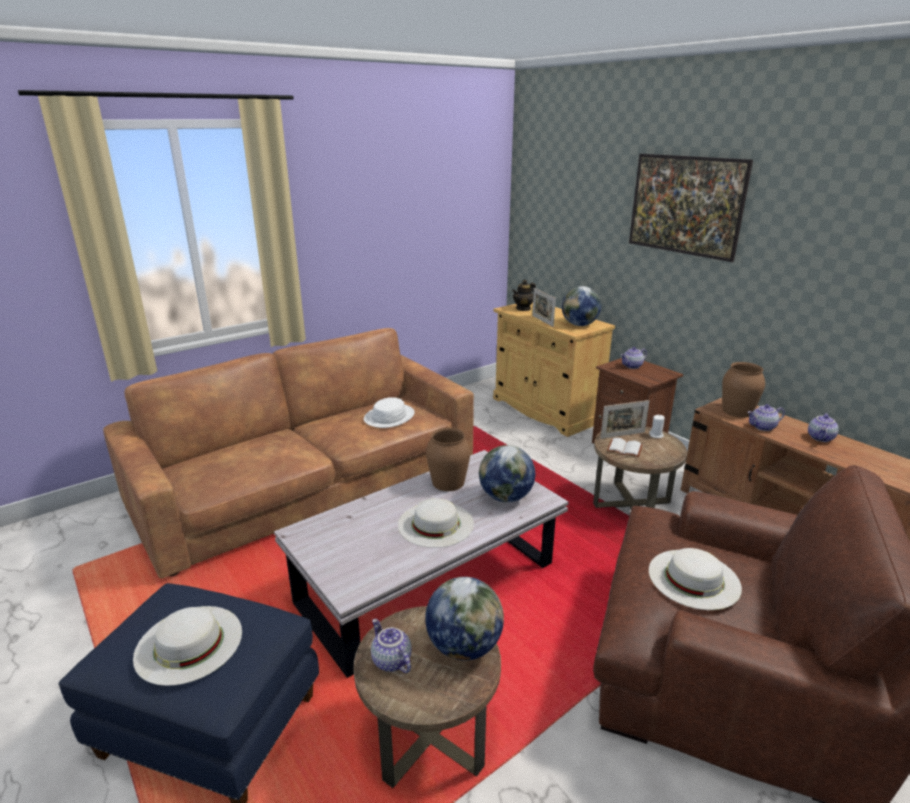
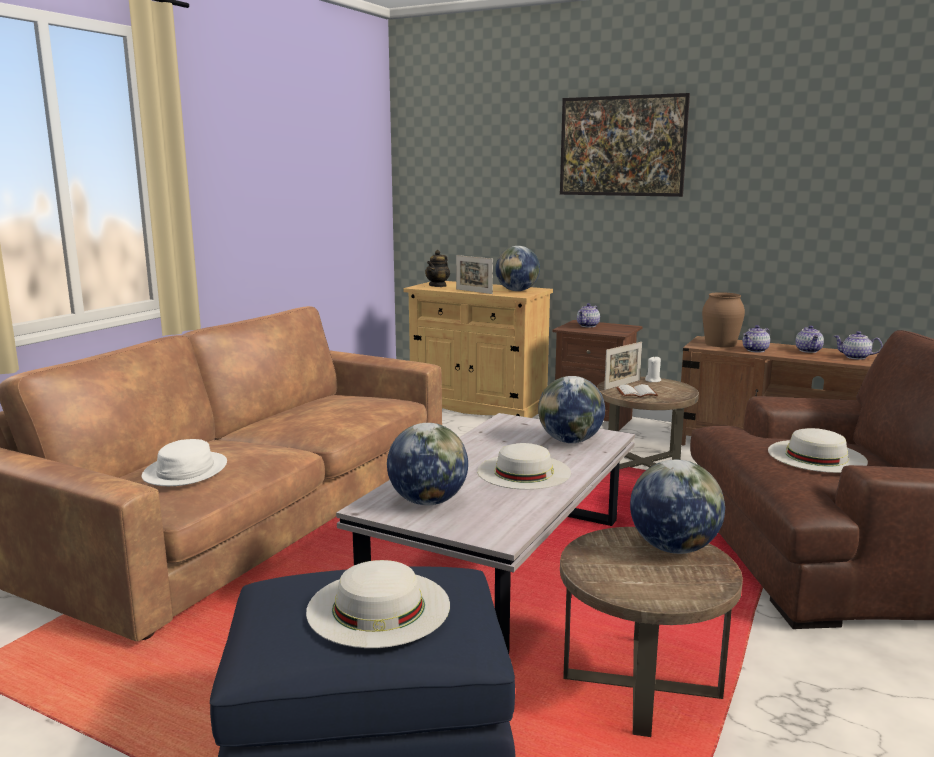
camera: 25 degrees left, 10 degrees down
white hat [364,397,415,428] -> white hat moved to [142,439,227,486]
teapot [371,619,412,673] -> teapot moved to [834,331,883,359]
brown vase [426,427,470,491] -> none
none -> globe [387,423,468,506]

